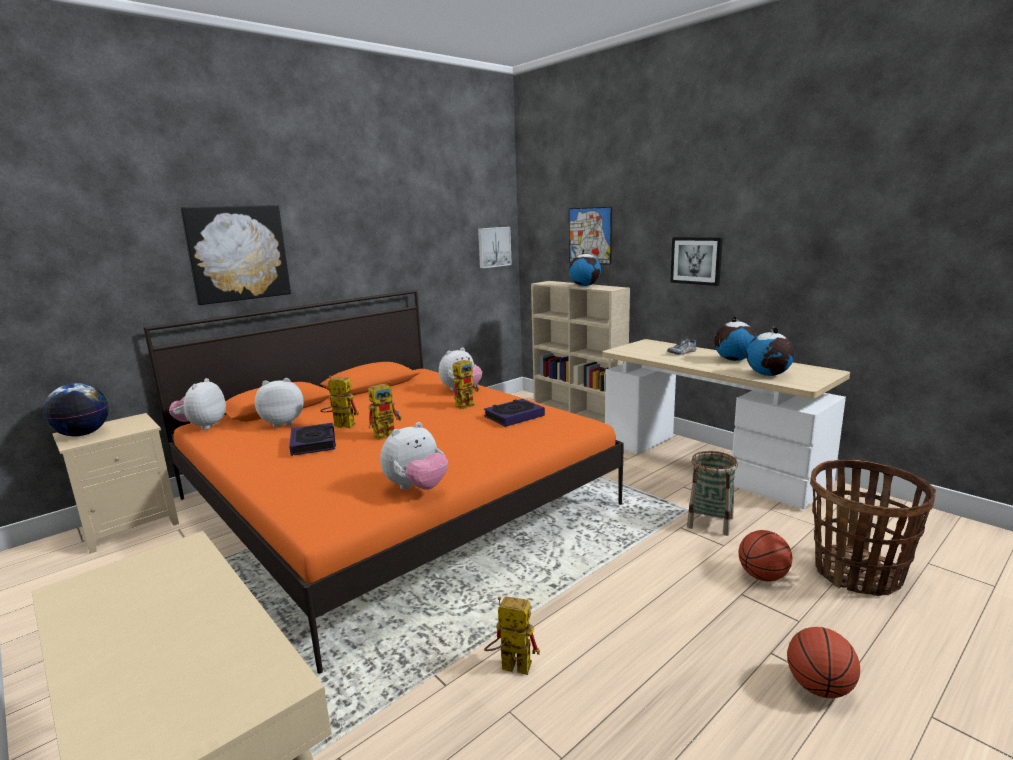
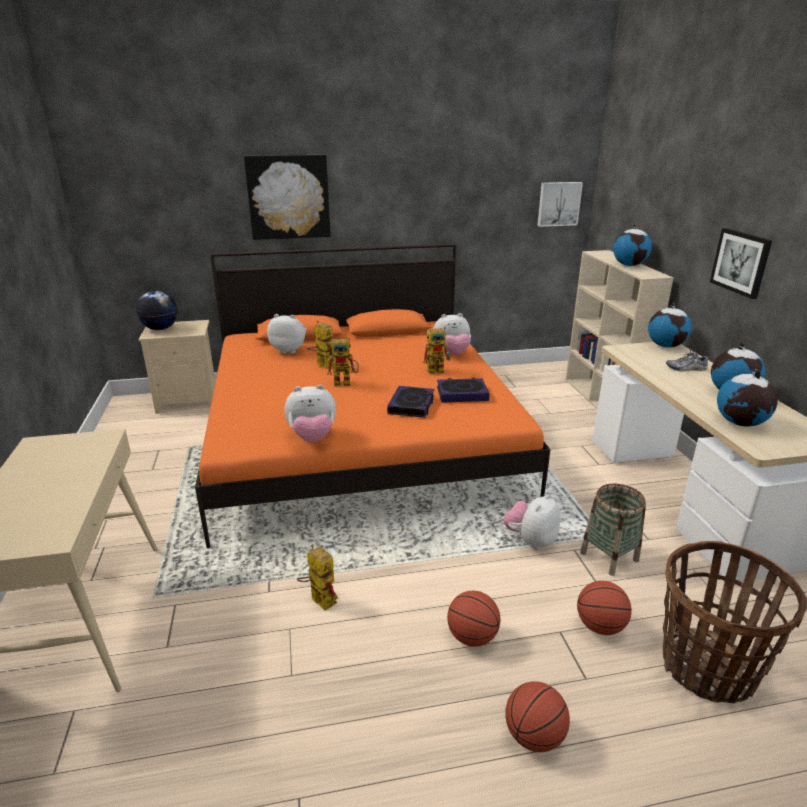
camera: 30 degrees right, 10 degrees up
plush toy [169,378,226,430] -> plush toy moved to [504,494,560,549]
book [289,423,336,456] -> book moved to [387,386,434,418]
picture [569,207,612,265] -> none
none -> basketball [447,591,500,647]
none -> globe [648,302,692,348]

